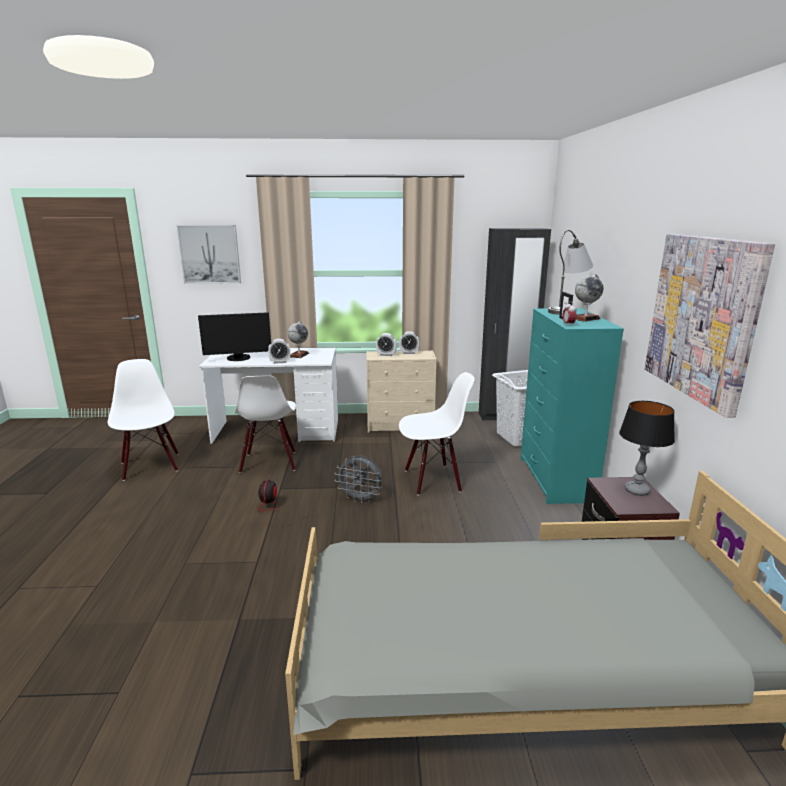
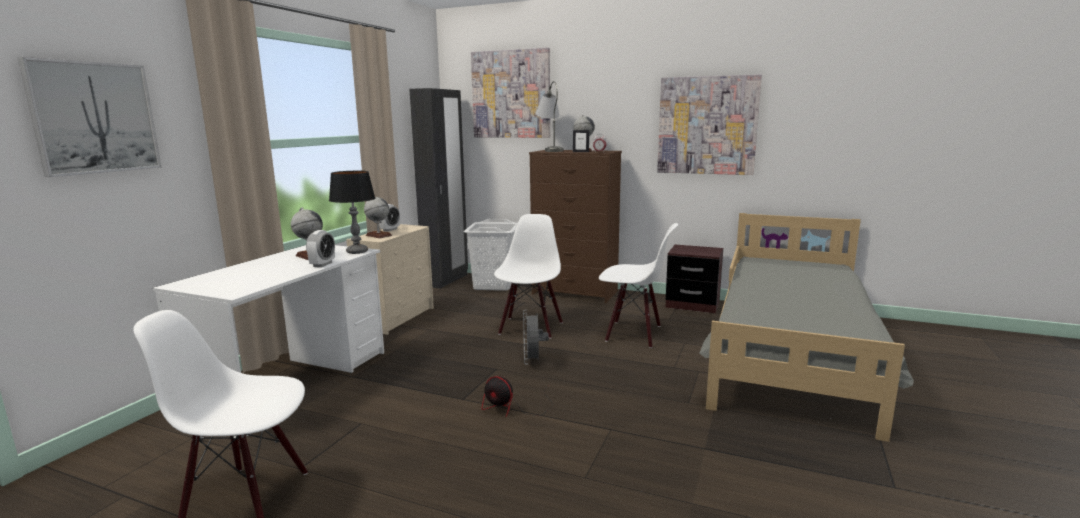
camera: 65 degrees left, 5 degrees down
monitor [198,312,271,361] -> none
white chair [235,375,296,473] -> white chair moved to [599,223,678,348]
grey fan [335,455,382,503] -> grey fan turned 135 degrees clockwise [523,310,549,365]
alarm clock [376,333,397,356] -> globe [364,197,392,238]
turquoise dresser [520,308,624,504] -> brown dresser [529,150,622,303]
table lamp [619,401,675,496] -> table lamp moved to [329,171,375,254]
none -> picture [471,48,550,138]

